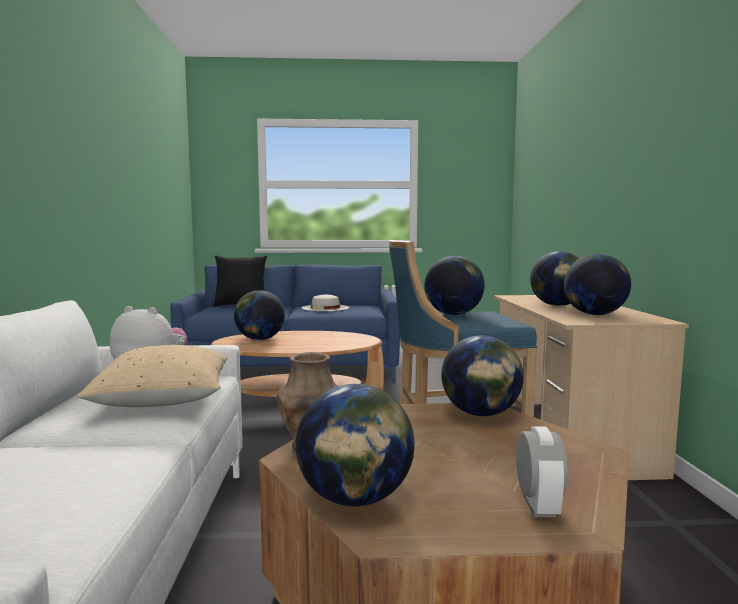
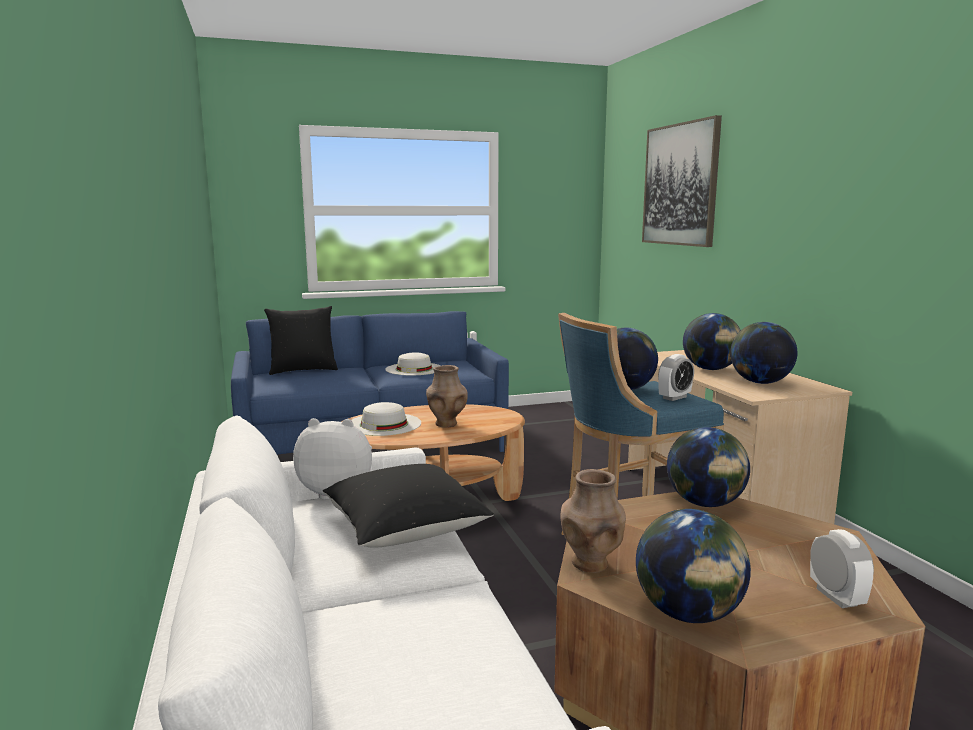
camera: 15 degrees left, 5 degrees up
beige pillow [77,345,228,407] -> black pillow [323,464,494,548]
globe [234,290,285,340] -> white hat [351,402,421,436]
none -> brown vase [426,365,468,428]
none -> picture [642,115,722,247]
none -> alarm clock [658,354,694,401]

